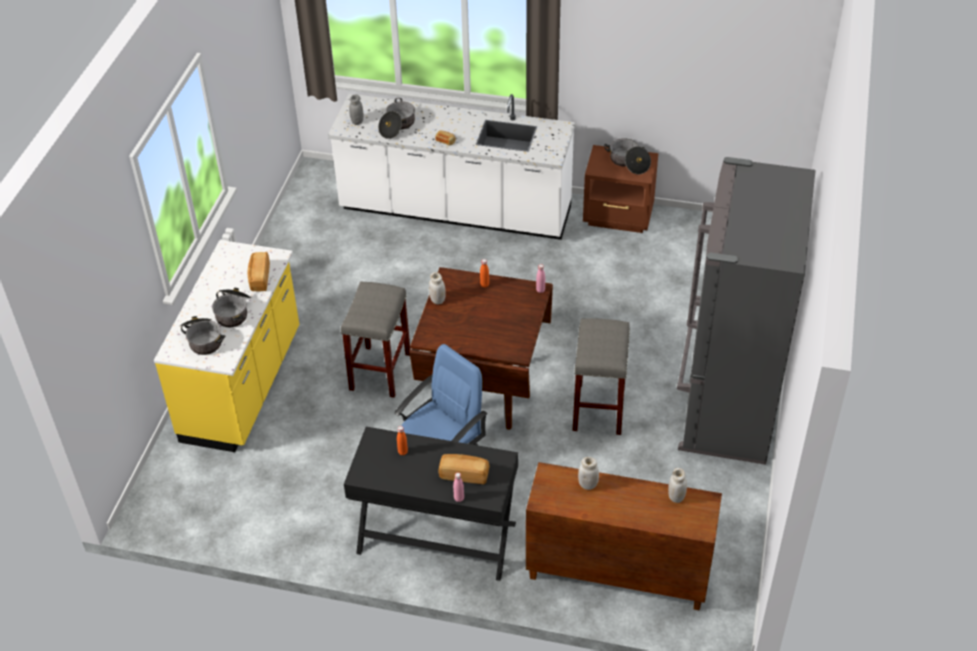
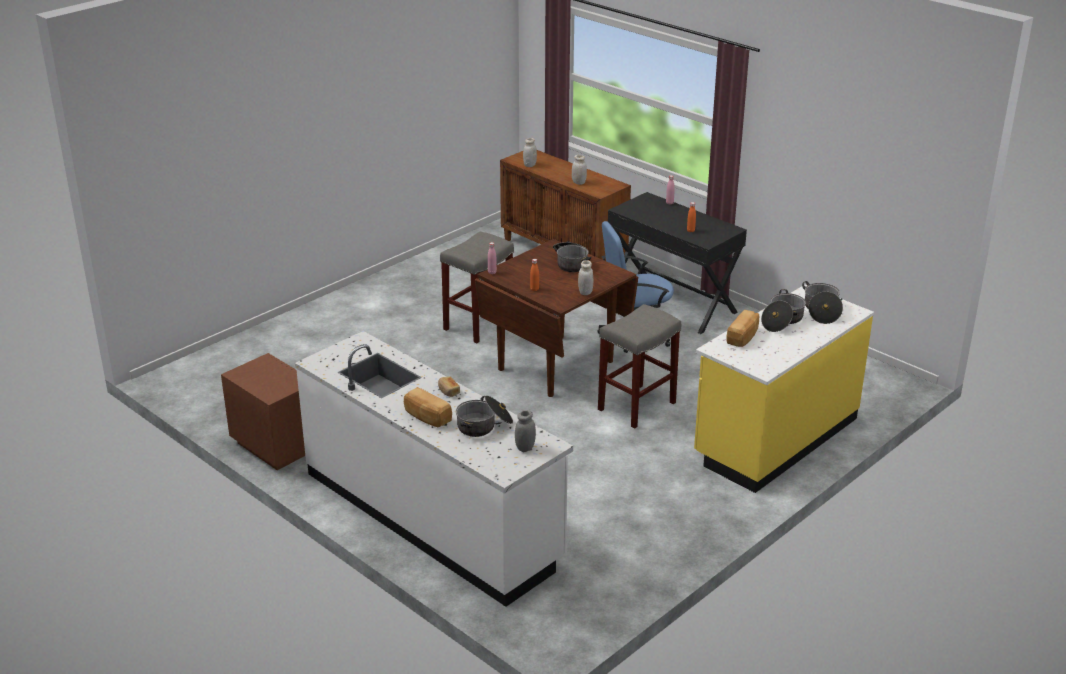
camera: 150 degrees left, 15 degrees down
bread [438,454,489,484] -> bread moved to [404,387,452,427]
cooking pot [604,138,651,174] -> cooking pot moved to [553,241,591,272]
grey fridge [677,157,816,465] -> none

